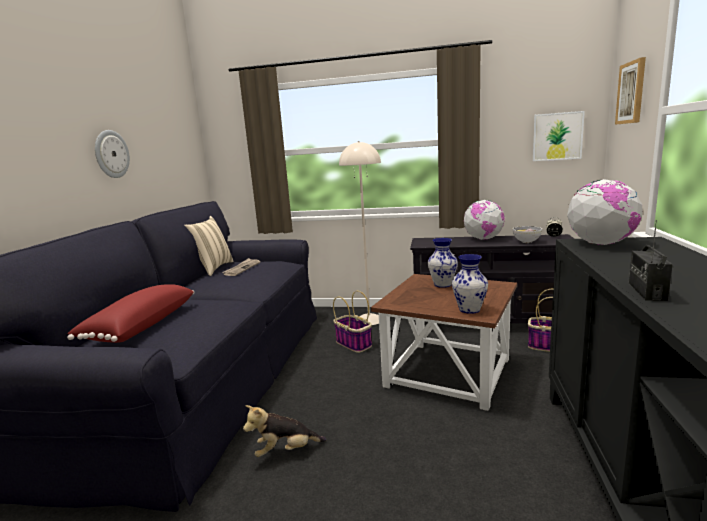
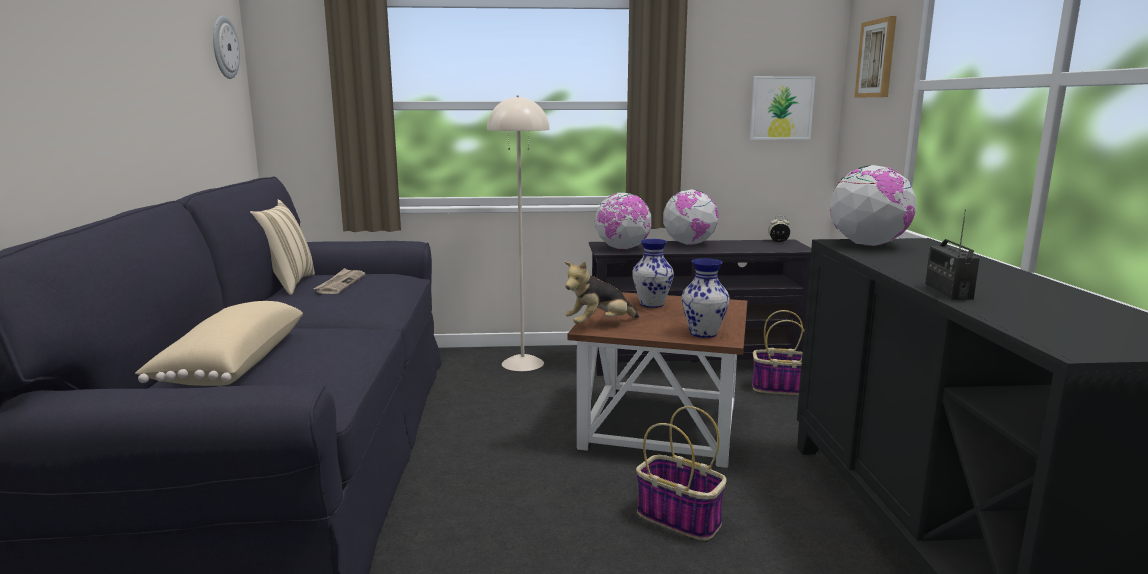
camera: 15 degrees left, 0 degrees up
red pillow [67,284,195,343] -> beige pillow [135,301,303,386]
wall clock [95,130,130,178] -> wall clock moved to [213,16,240,79]
plush toy [243,405,326,457] -> plush toy moved to [565,261,639,324]
basket [333,291,372,353] -> basket moved to [636,406,727,541]
bowl [513,226,542,243] -> none
none -> globe [595,193,652,249]

